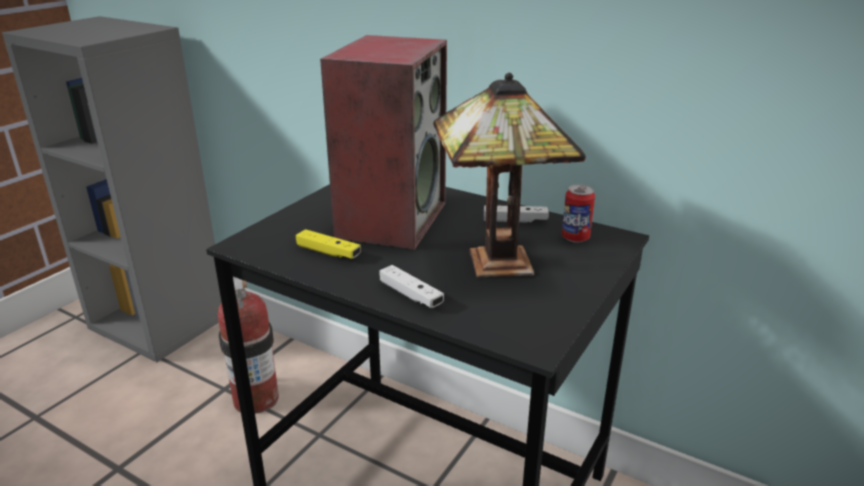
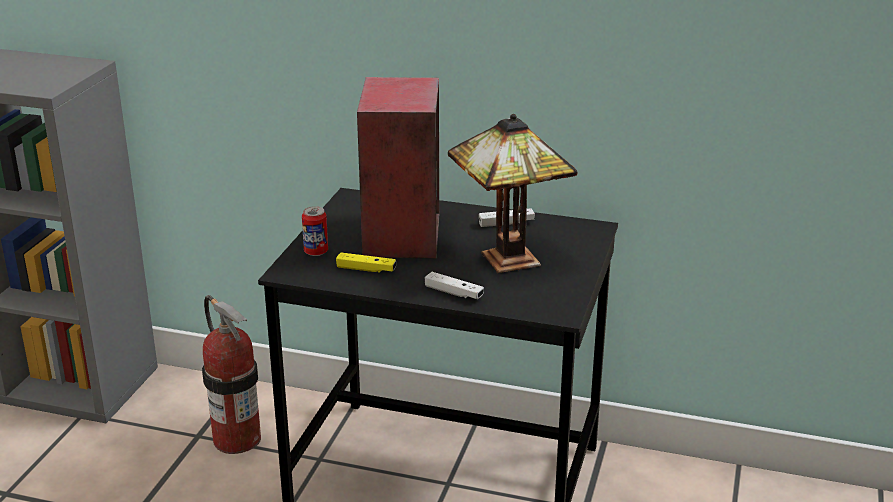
camera: 15 degrees left, 0 degrees up
can [562,184,595,243] -> can moved to [302,206,328,256]

